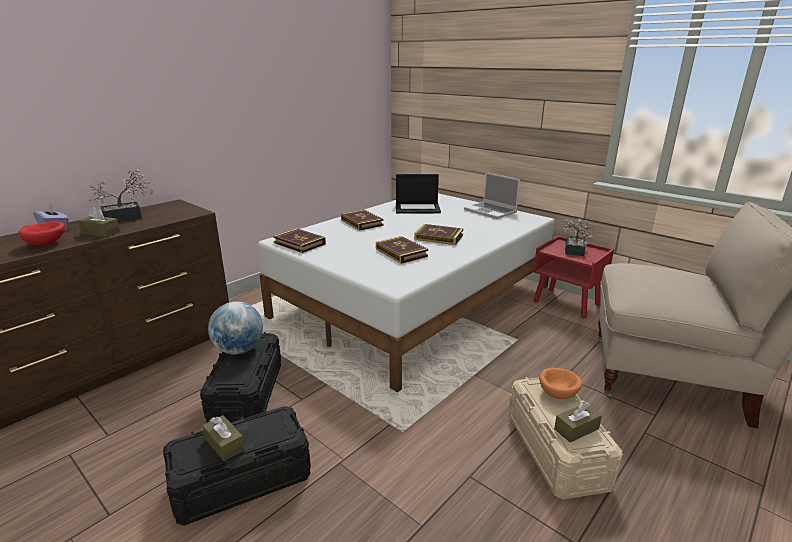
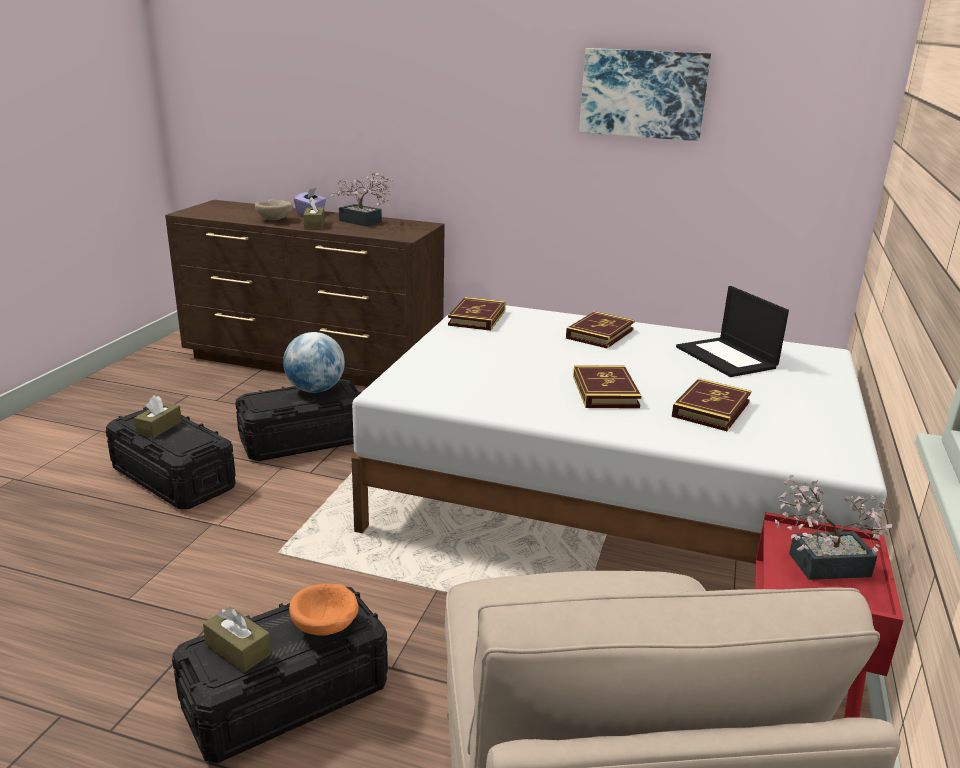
camera: 65 degrees right, 0 degrees up
red bowl [19,222,65,246] -> beige bowl [255,199,293,220]
book [376,236,428,264] -> book moved to [672,378,751,431]
laptop [464,172,520,219] -> none
beige storage box [509,377,623,499] -> black storage box [172,586,388,763]
none -> picture [579,48,711,141]

